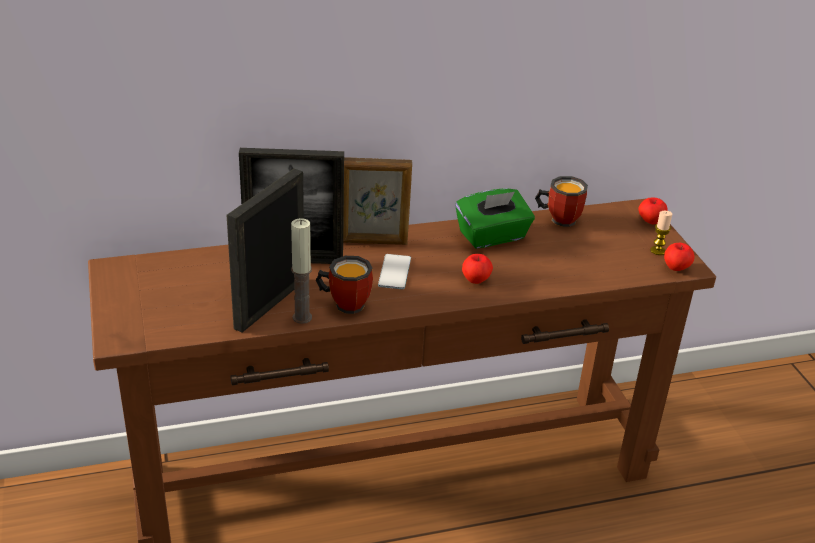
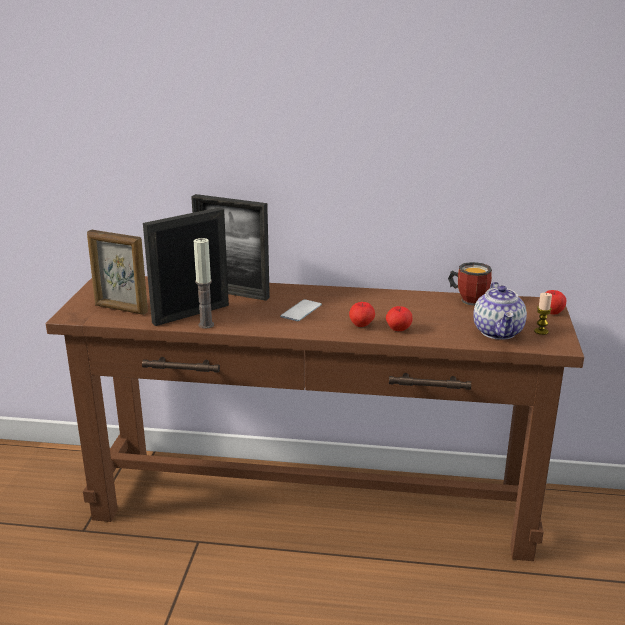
camera: 25 degrees right, 10 degrees down
mug [316,256,373,314] -> none
picture frame [343,157,412,245] -> picture frame moved to [87,229,148,315]
green tissue box [455,188,535,249] -> none
apple [664,243,695,271] -> apple moved to [386,306,413,331]
none -> teapot [473,282,527,340]

